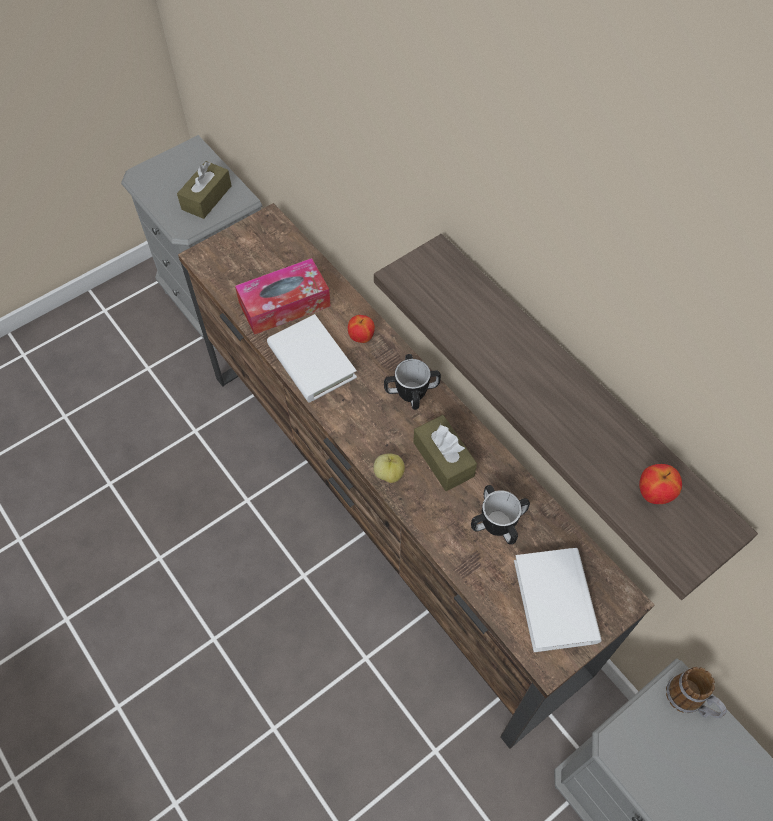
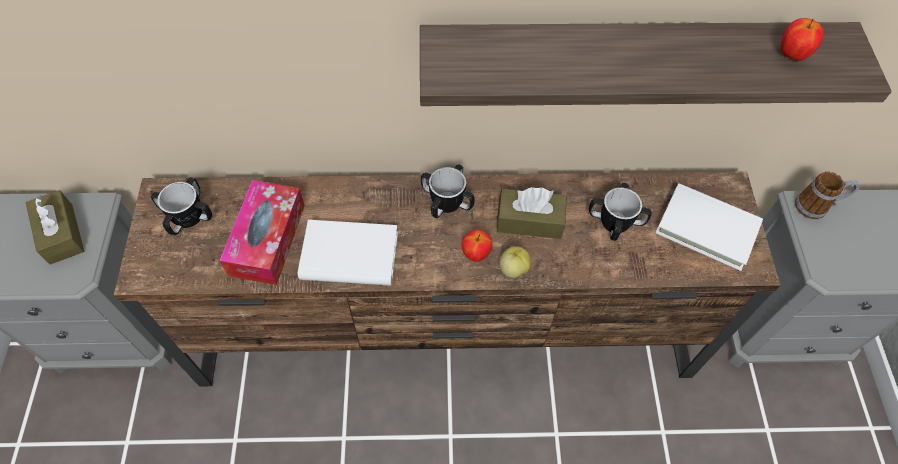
camera: 55 degrees left, 0 degrees up
apple [348,315,375,343] -> apple moved to [462,230,493,262]
none -> mug [151,177,212,235]

